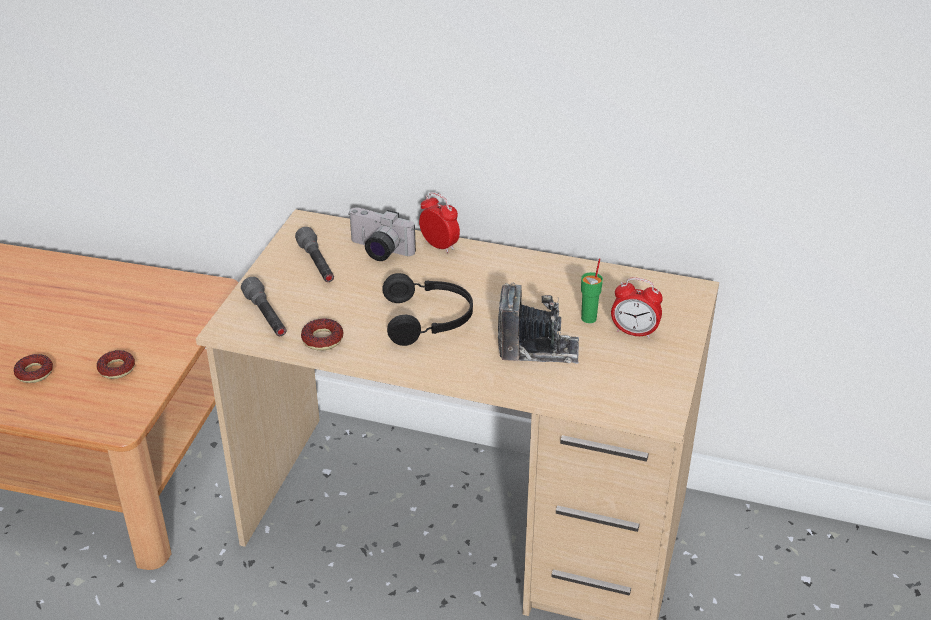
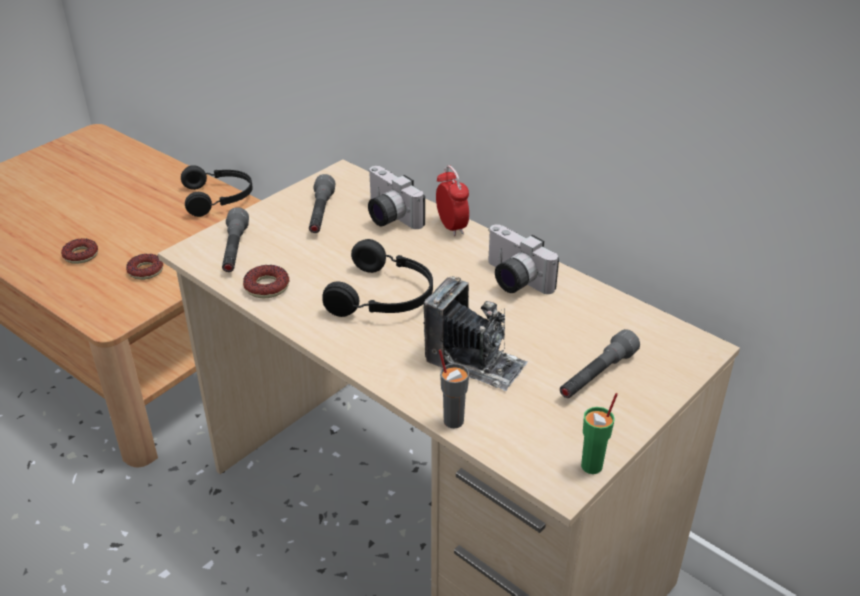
camera: 25 degrees right, 0 degrees up
green cup [581,258,603,323] -> green cup moved to [581,393,618,474]
alarm clock [611,277,663,338] -> grey flashlight [560,329,640,398]
none -> black headphones [181,165,253,217]
none -> grey cup [439,349,469,428]
none -> camera [488,224,559,294]

